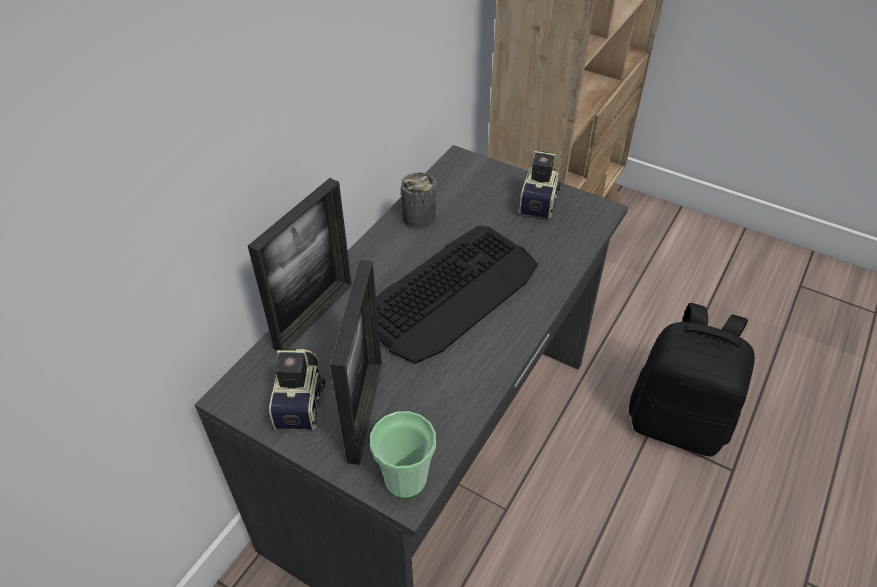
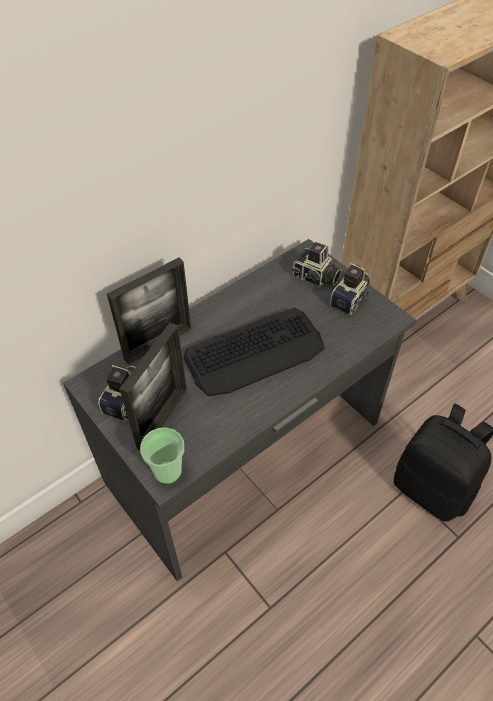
camera: 20 degrees right, 5 degrees up
can [401,172,436,230] -> none
none -> camera [291,242,341,287]

